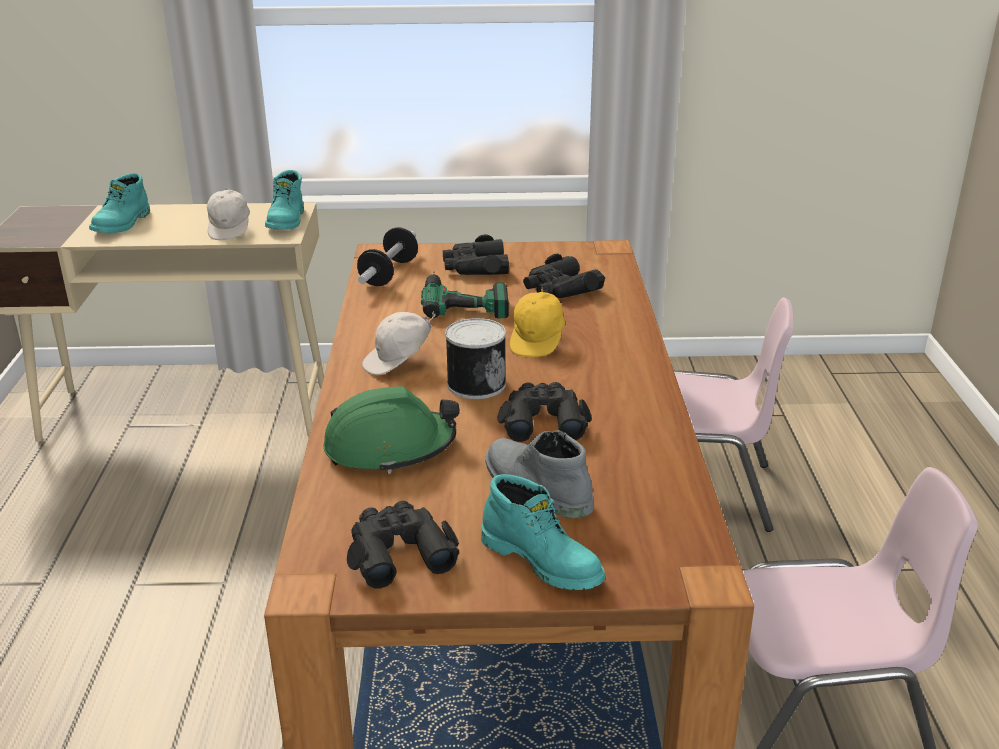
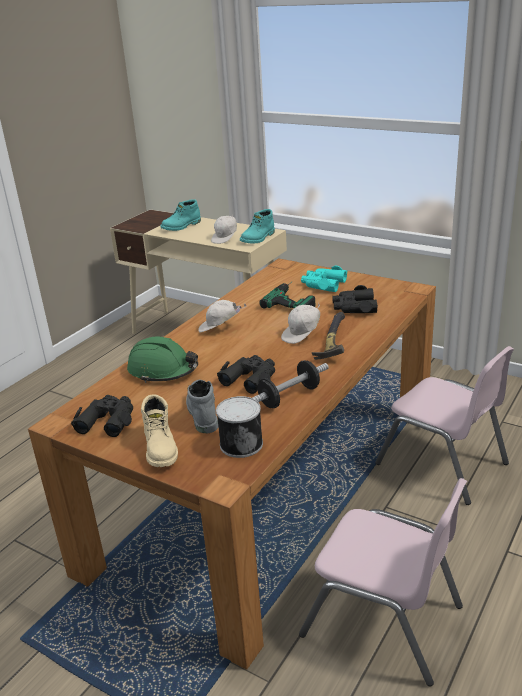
camera: 35 degrees right, 0 degrees up
dumbbell [357,227,418,286] -> dumbbell moved to [252,360,329,408]
black binoculars [443,235,509,275] -> turquoise binoculars [301,265,348,292]
can [445,318,506,399] -> can moved to [216,396,263,458]
turquoise boot [481,474,605,590] -> beige boot [141,394,178,467]
yellow cap [510,287,565,357] -> white cap [281,303,320,344]
none -> hammer [312,312,345,360]

